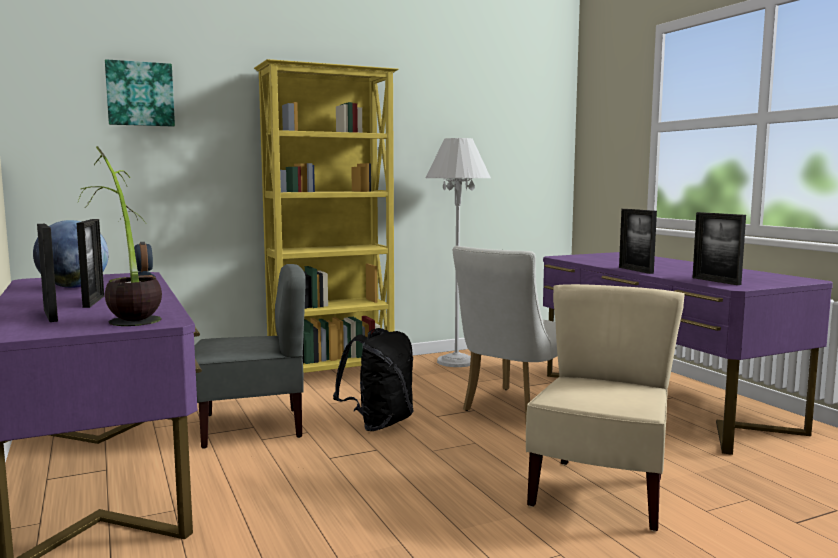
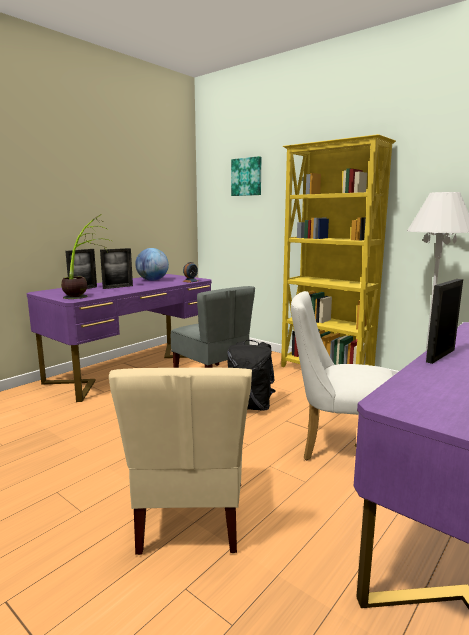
camera: 65 degrees right, 5 degrees up
beige chair [526,284,685,532] -> beige chair turned 90 degrees clockwise [109,368,252,555]
picture frame [692,212,746,285] -> none

